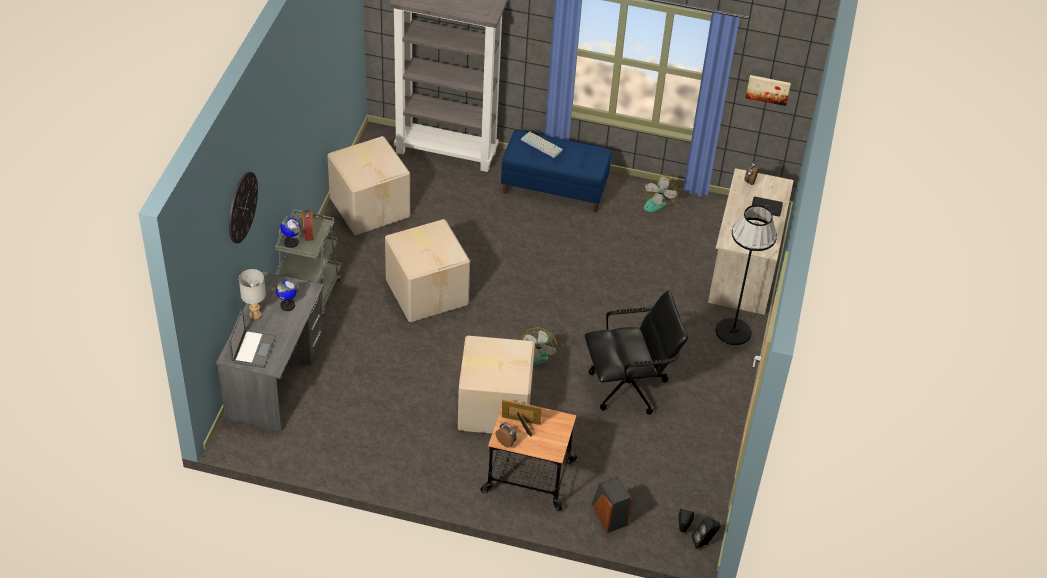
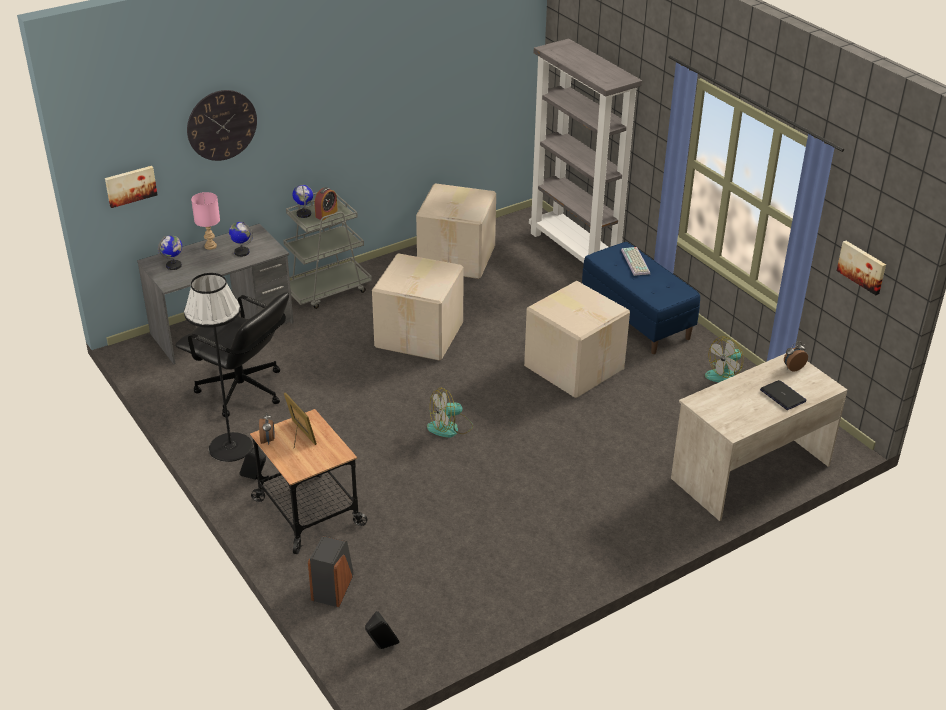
camera: 45 degrees right, 10 degrees down
laptop [229,309,276,368] -> globe [158,235,182,270]
grey table lamp [239,269,266,319] -> pink table lamp [191,192,220,250]
cardboard box [458,336,535,434] -> cardboard box moved to [524,281,630,398]
black office chair [585,290,688,415] -> black office chair moved to [175,292,289,417]
black speaker [691,518,720,549] -> black speaker moved to [239,447,266,480]
black floor lamp [716,205,777,345] -> black floor lamp moved to [184,273,253,462]
none -> picture [105,166,157,208]

